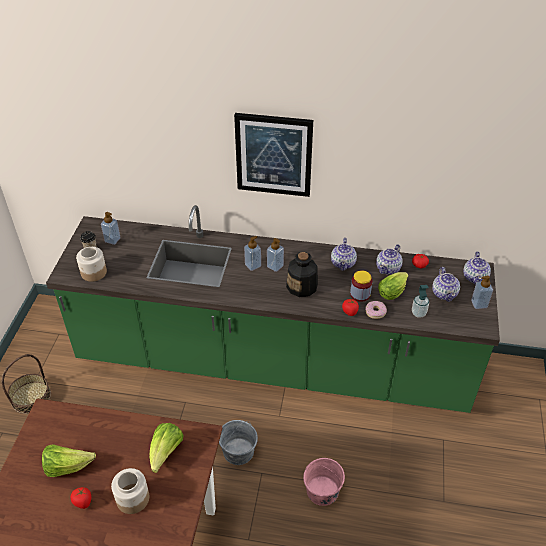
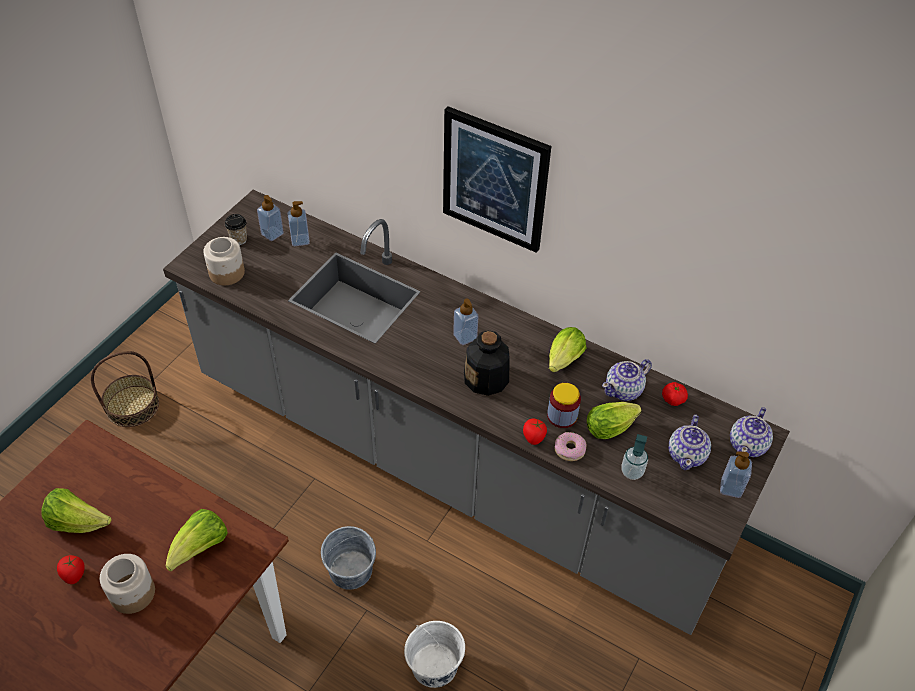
camera: 20 degrees right, 5 degrees up
green counter [46,205,500,413] -> grey counter [163,190,790,635]
soap dispenser [244,236,261,271] -> soap dispenser moved to [287,201,310,246]
pink bucket [303,458,345,506] -> white bucket [404,621,465,688]
teapot [331,238,357,271] -> lettuce [549,327,586,372]

